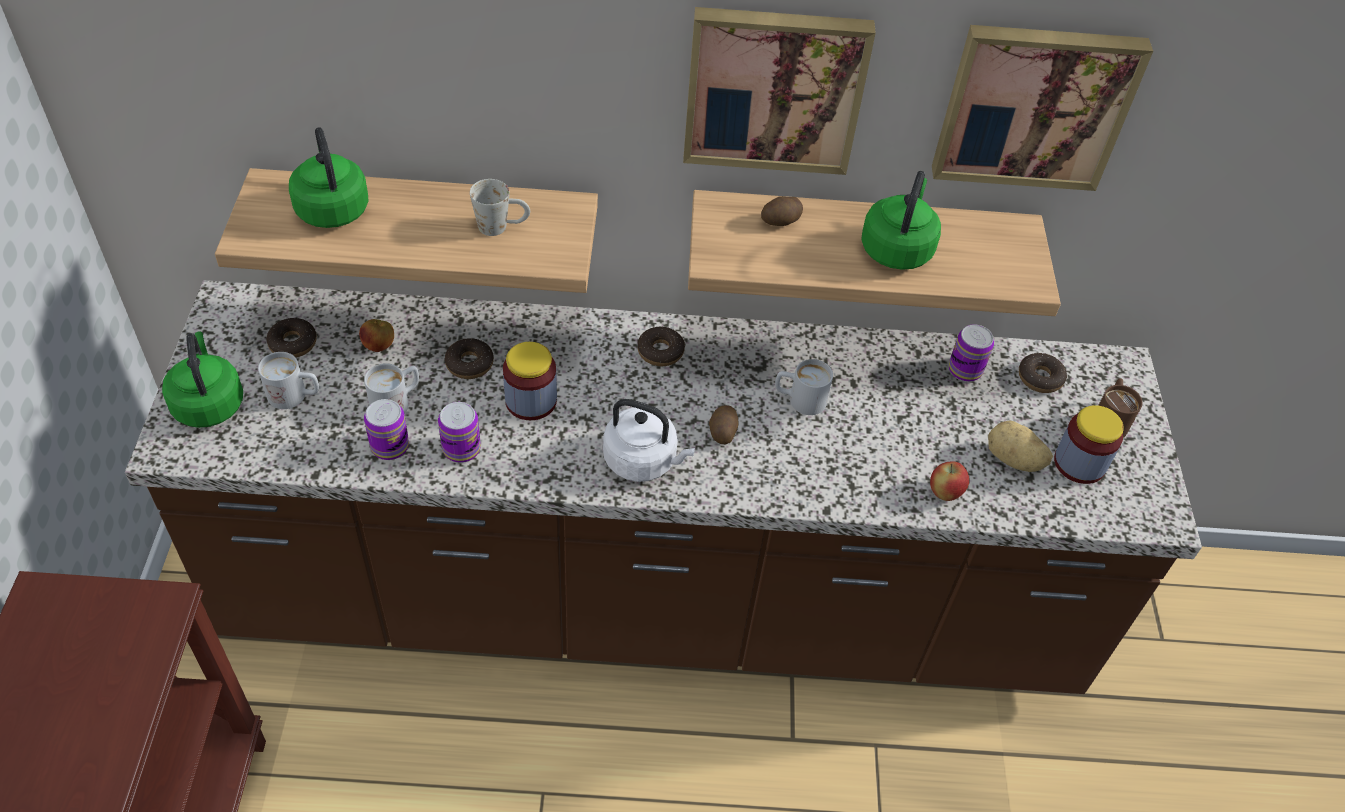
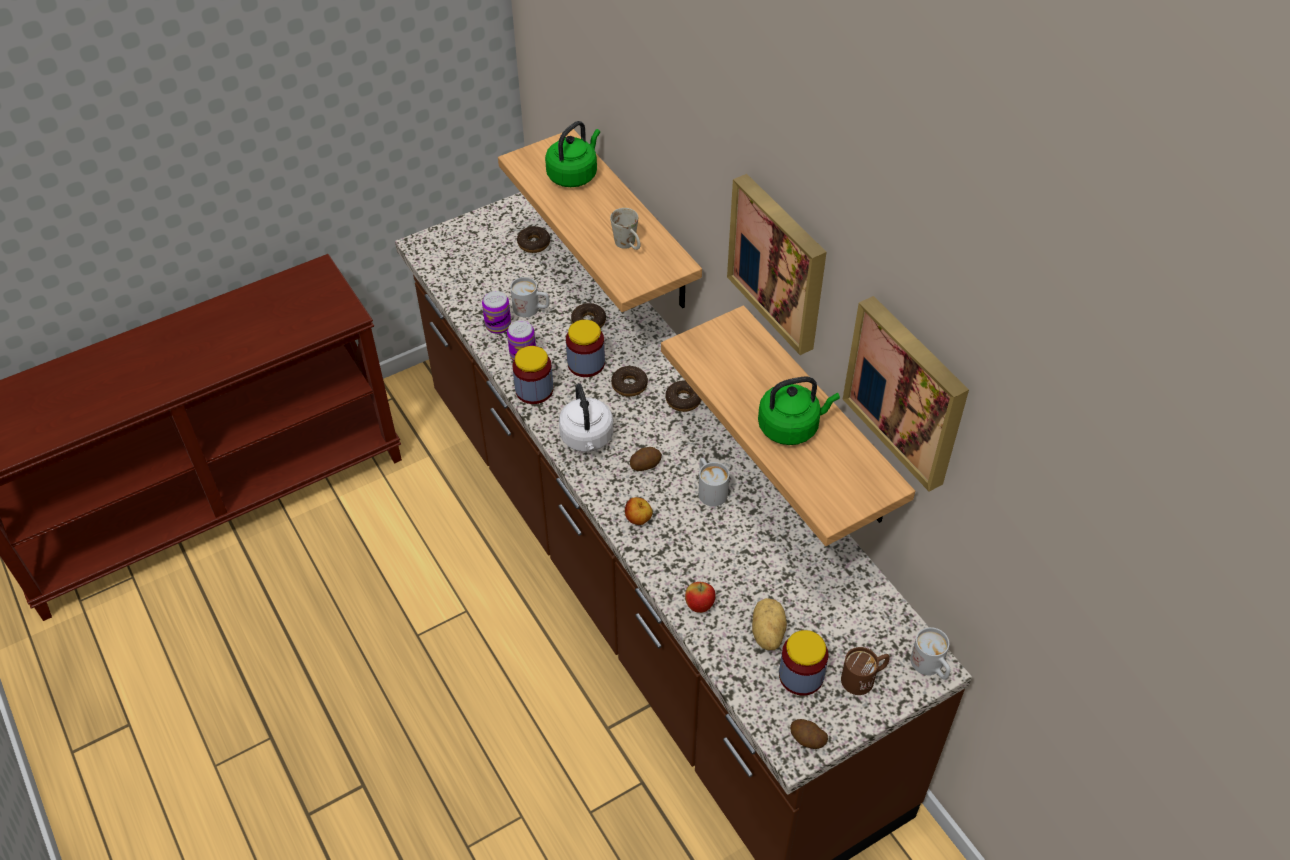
camera: 60 degrees right, 0 degrees up
green kettle [162,331,243,428] -> none
white mug [258,352,319,409] -> white mug moved to [910,627,950,680]
apple [359,319,394,352] -> apple moved to [625,497,652,525]
potato [761,196,803,226] -> potato moved to [790,719,828,749]
can [949,324,994,382] -> none
donut [1019,353,1067,393] -> donut moved to [611,366,648,397]
none -> jar [512,346,553,404]

